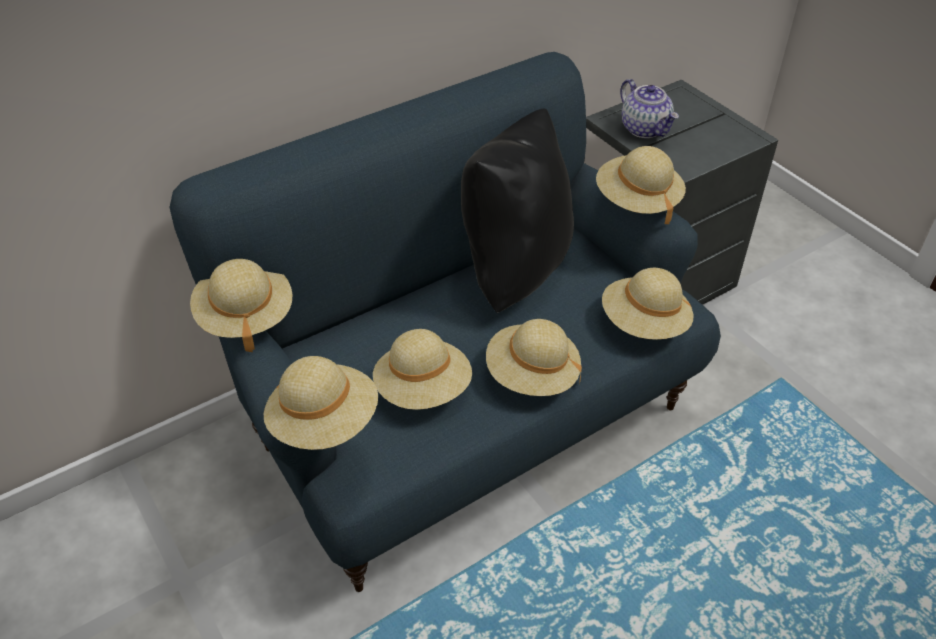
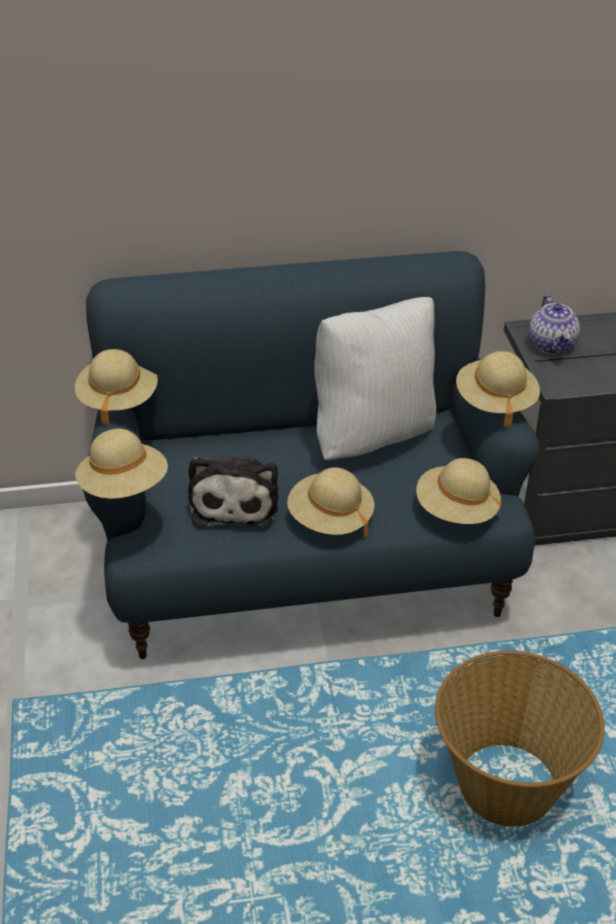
camera: 25 degrees right, 5 degrees down
beige hat [373,329,472,410] -> plush toy [188,455,279,528]
black pillow [461,109,574,313] -> white pillow [314,297,436,460]
none -> basket [435,651,605,827]

